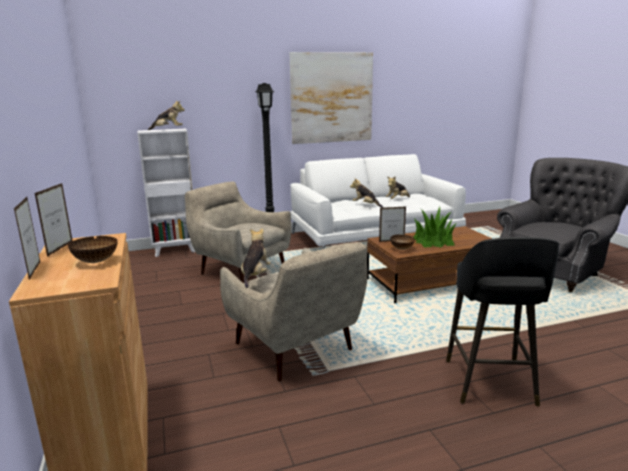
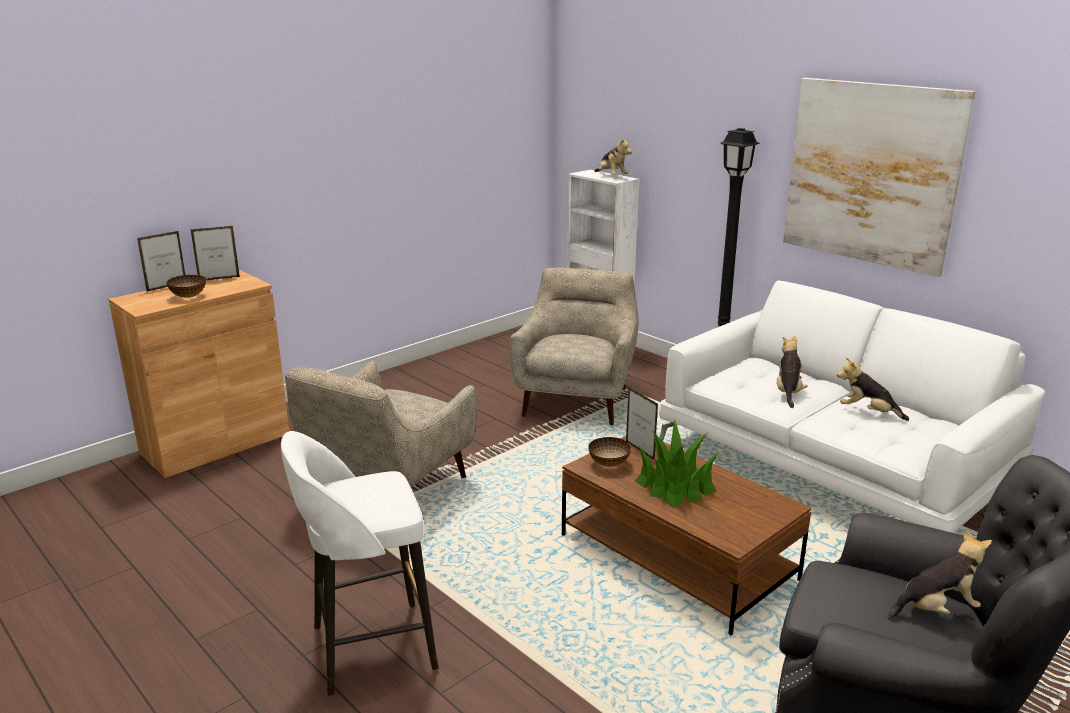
camera: 65 degrees right, 5 degrees up
plush toy [241,228,271,288] -> plush toy moved to [888,530,992,620]
black stool [446,237,559,407] -> white stool [281,431,438,696]

